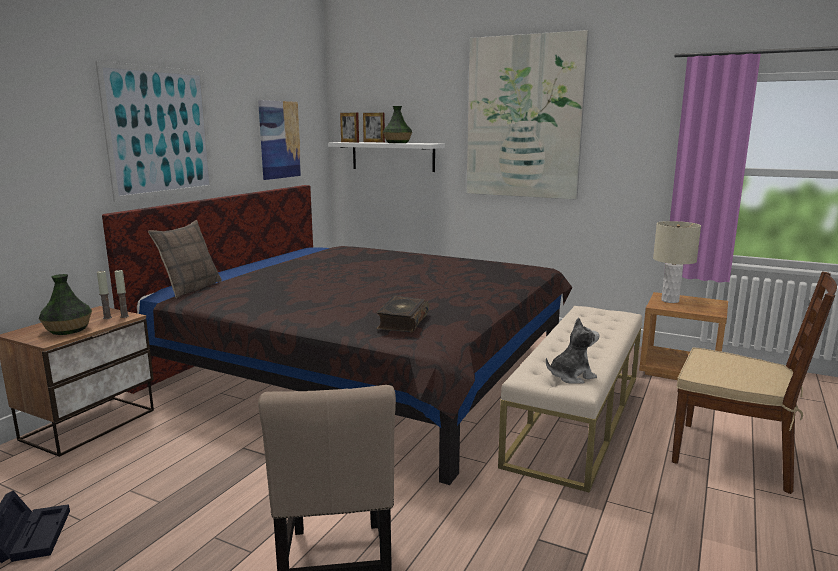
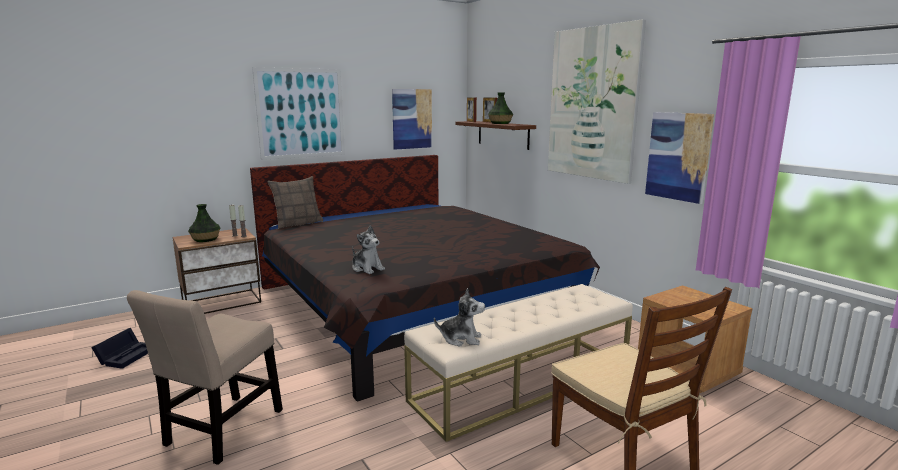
camera: 30 degrees right, 0 degrees up
white shelf [328,142,445,172] -> brown shelf [455,121,536,150]
book [376,296,429,333] -> plush toy [352,225,385,274]
beige table lamp [653,221,701,303] -> none
none -> picture [645,112,714,204]

